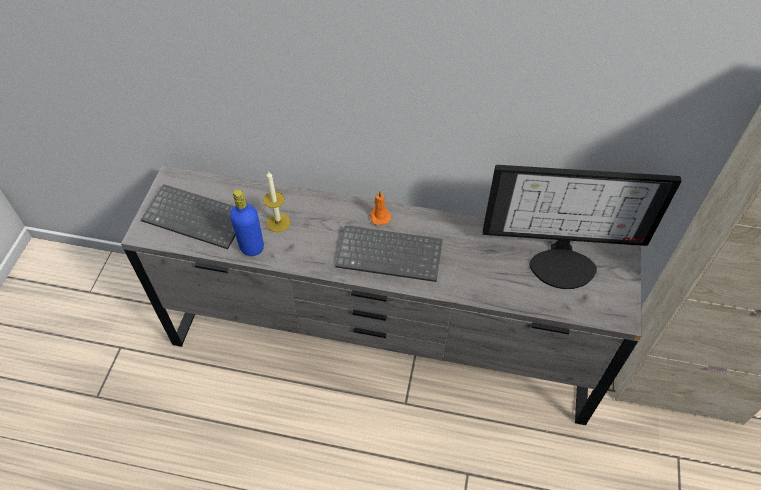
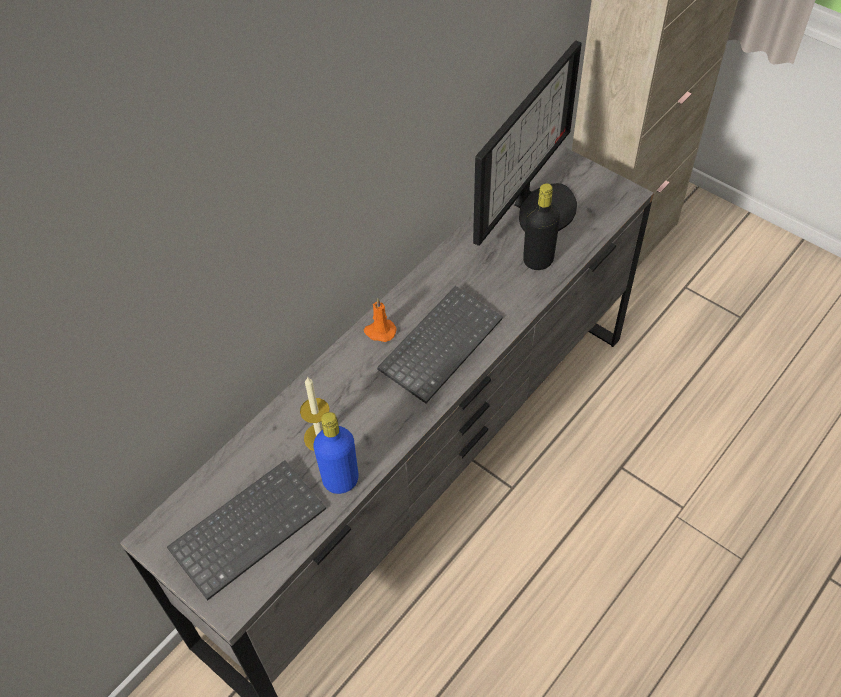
camera: 60 degrees left, 0 degrees up
none -> black bottle [523,183,560,270]

